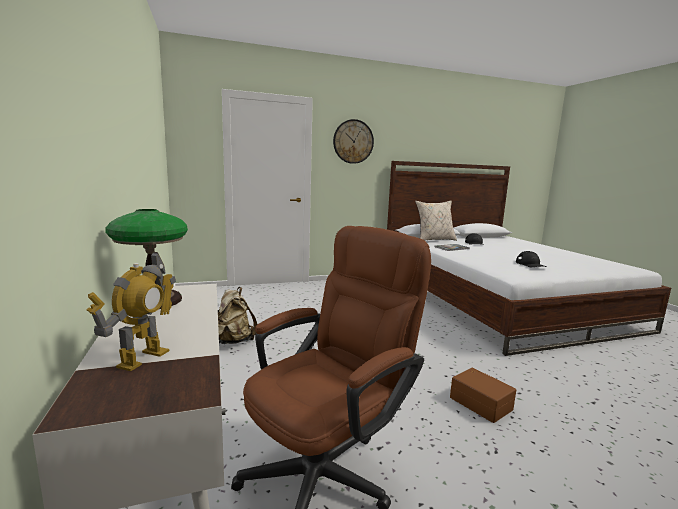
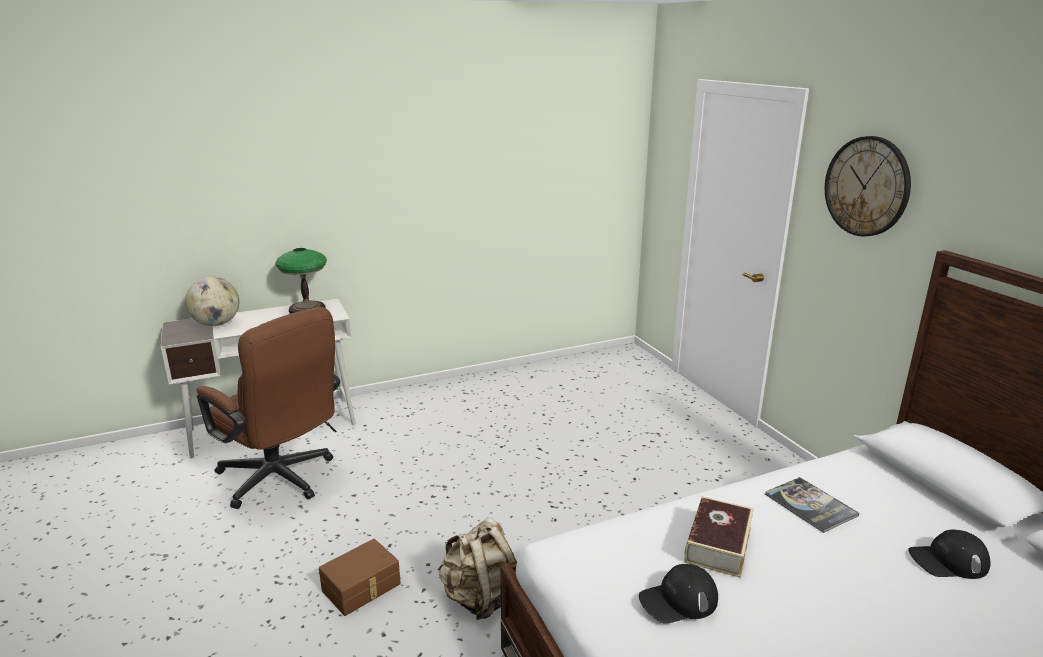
camera: 85 degrees right, 10 degrees up
toy robot [87,252,176,371] -> globe [185,277,239,326]
beige backpack [218,287,257,344] -> beige backpack moved to [437,517,516,620]
beige pillow [415,201,457,241] -> none
none -> book [684,496,754,578]

